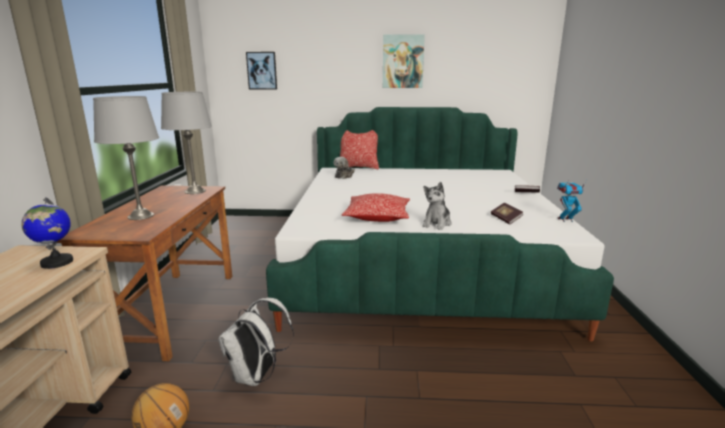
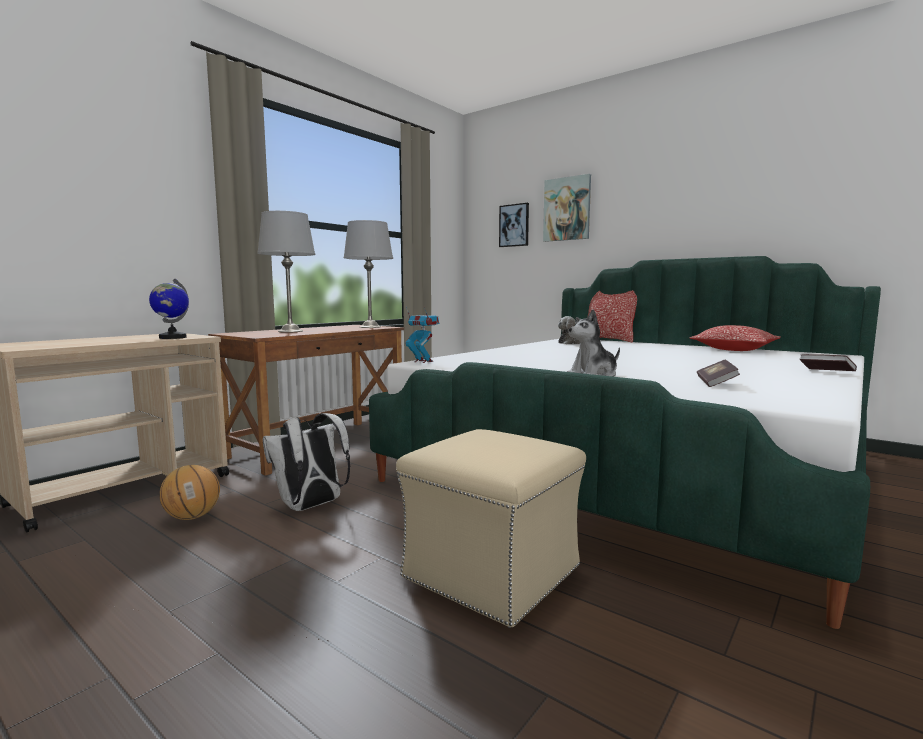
camera: 35 degrees right, 10 degrees down
pillow [342,193,410,222] -> pillow moved to [690,325,781,351]
picture [383,34,425,88] -> picture moved to [543,174,591,242]
toy robot [557,181,586,222] -> toy robot moved to [406,307,439,363]
none -> beige ottoman [396,429,586,628]

